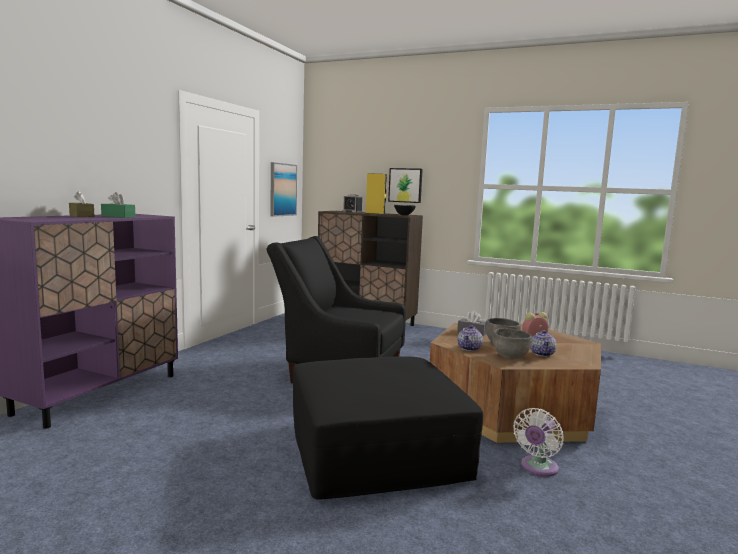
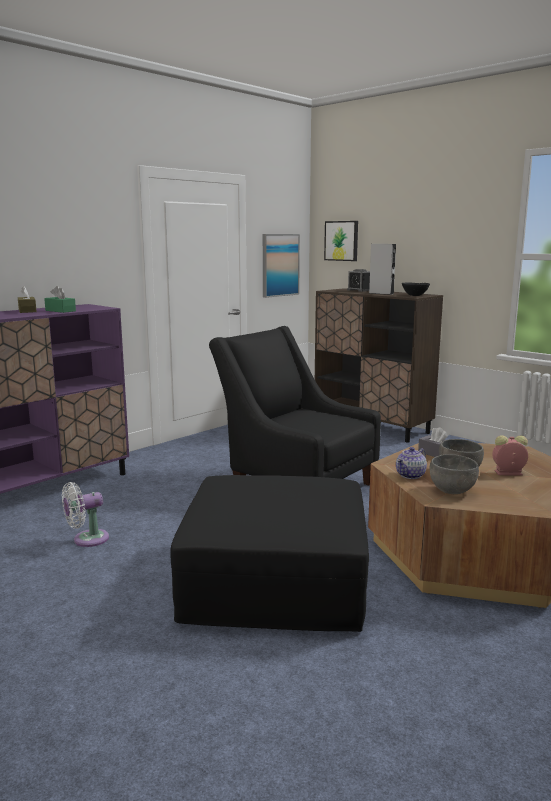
camera: 20 degrees right, 5 degrees up
yellow speaker [366,173,387,214] -> grey speaker [369,244,396,295]
picture [388,168,423,203] -> picture moved to [324,221,358,261]
white fan [513,408,564,477] -> white fan moved to [62,482,109,547]
teapot [530,330,556,357] -> none

